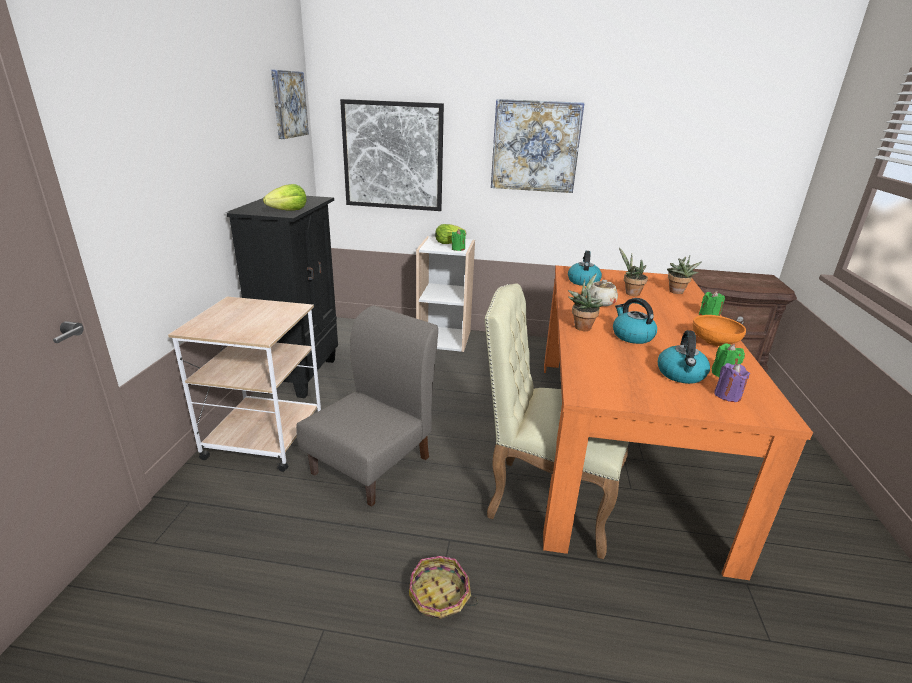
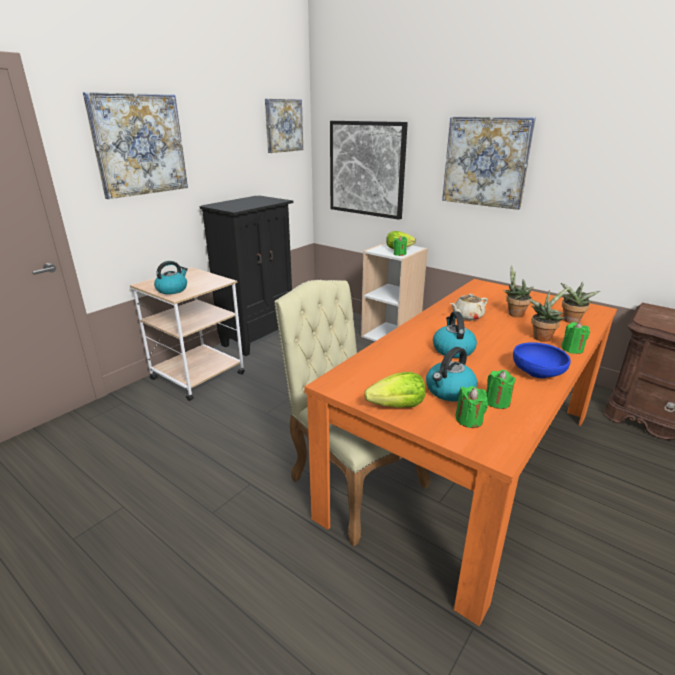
camera: 30 degrees right, 0 degrees up
lettuce [263,184,306,211] -> lettuce moved to [364,372,426,408]
grey chair [296,305,438,507] -> none
basket [409,556,478,619] -> none
kettle [568,251,602,286] -> kettle moved to [154,261,188,294]
potted plant [568,273,603,331] -> potted plant moved to [528,287,569,342]
orange bowl [692,315,746,346] -> blue bowl [513,342,570,378]
purple candle [714,363,750,402] -> green candle [455,386,488,428]
none -> picture [83,92,188,199]

